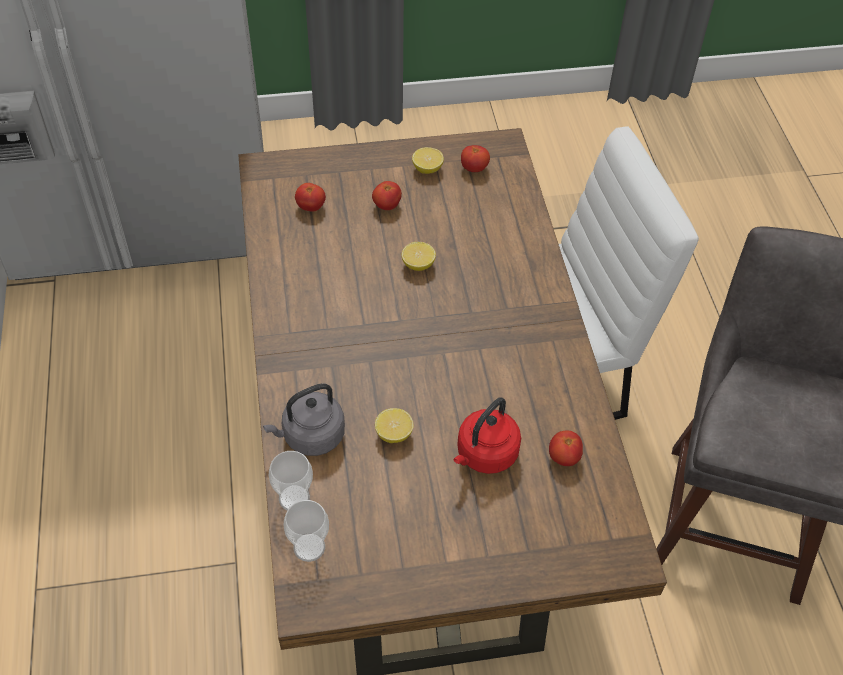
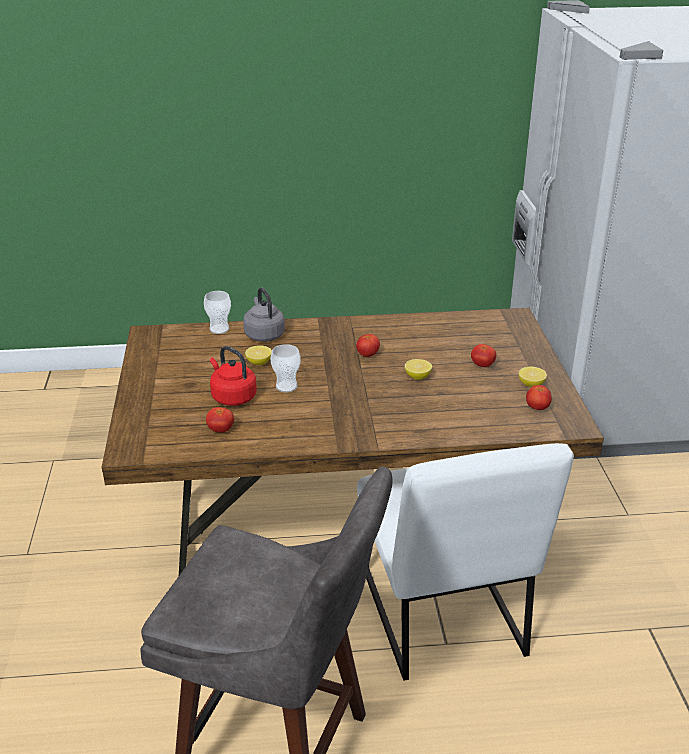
camera: 95 degrees right, 20 degrees down
cup [283,500,329,562] -> cup moved to [271,344,301,392]
tomato [295,183,326,212] -> tomato moved to [356,334,380,357]

